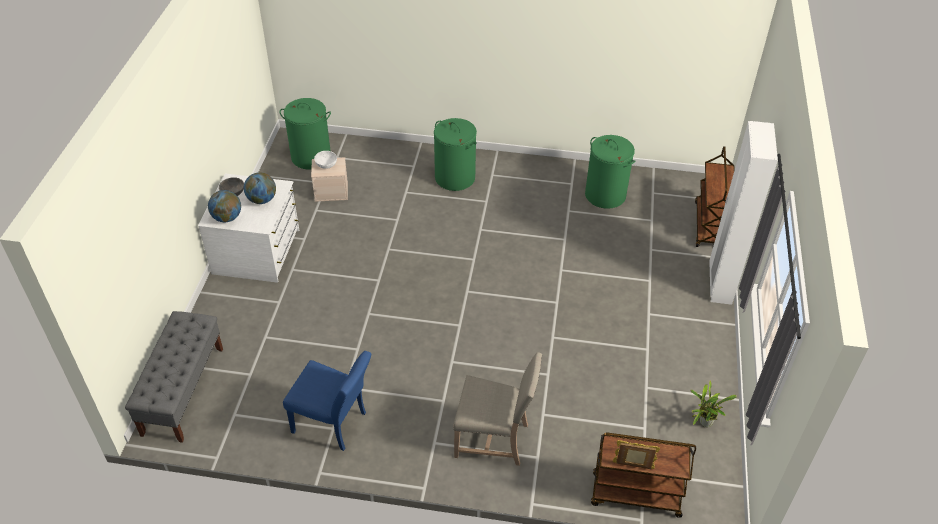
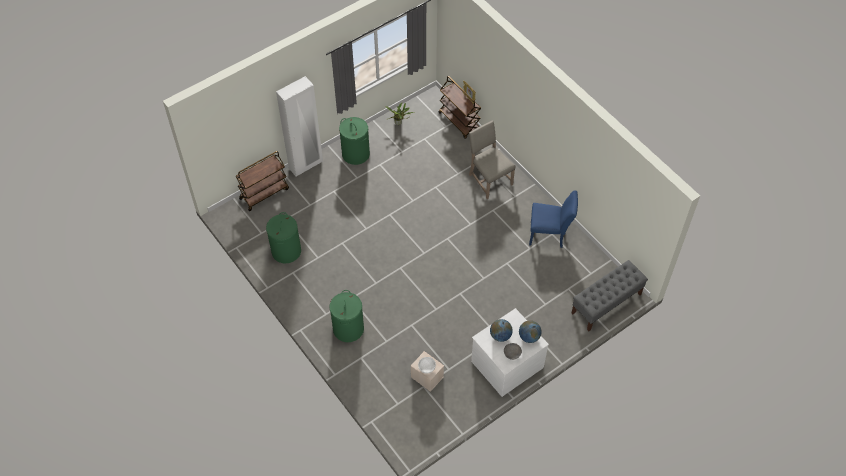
camera: 135 degrees left, 10 degrees up
green laundry basket [280,98,331,170] -> green laundry basket moved to [339,117,370,165]
blue chair [283,351,371,451] -> blue chair turned 120 degrees clockwise [529,190,578,248]

